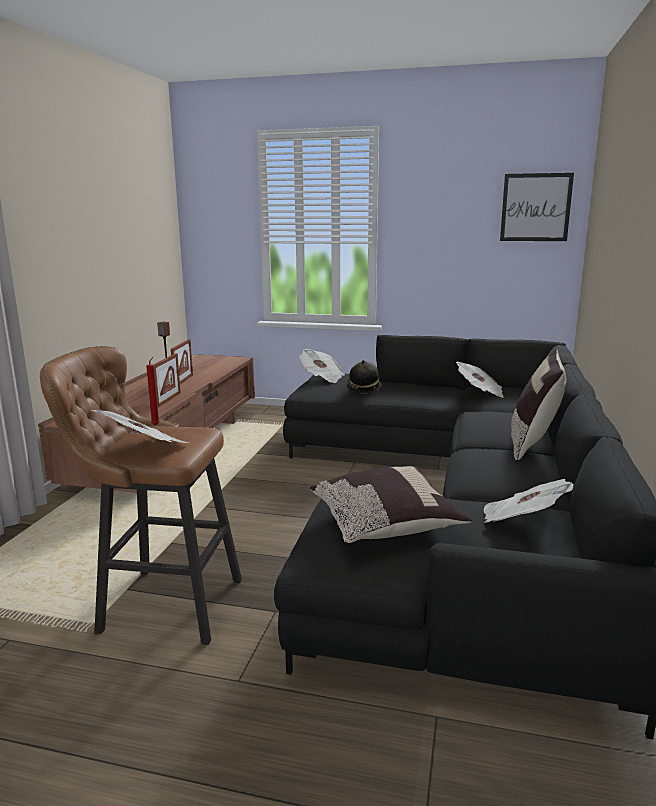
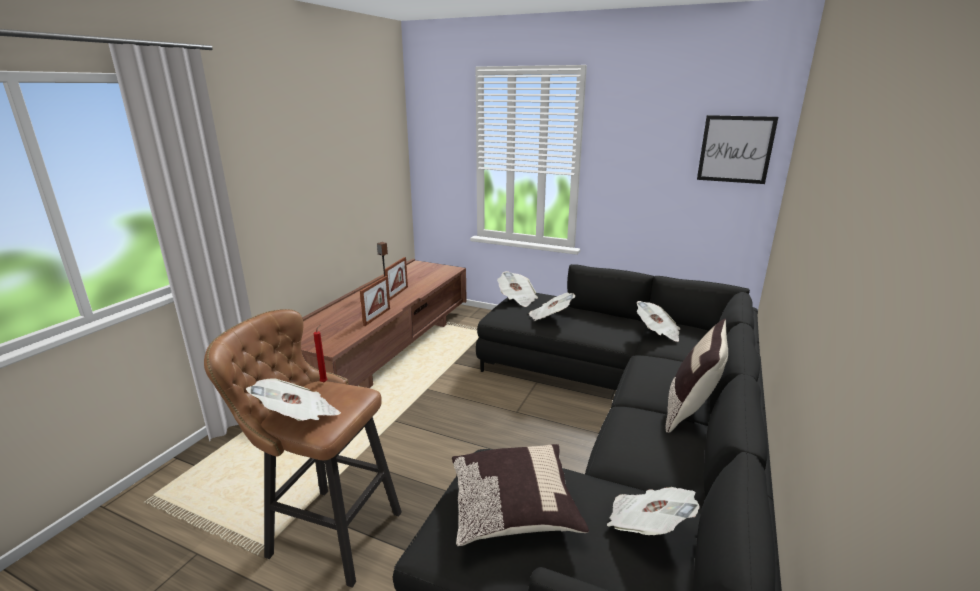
camera: 10 degrees right, 5 degrees up
hat [347,360,382,394] -> newspaper [529,292,575,321]

